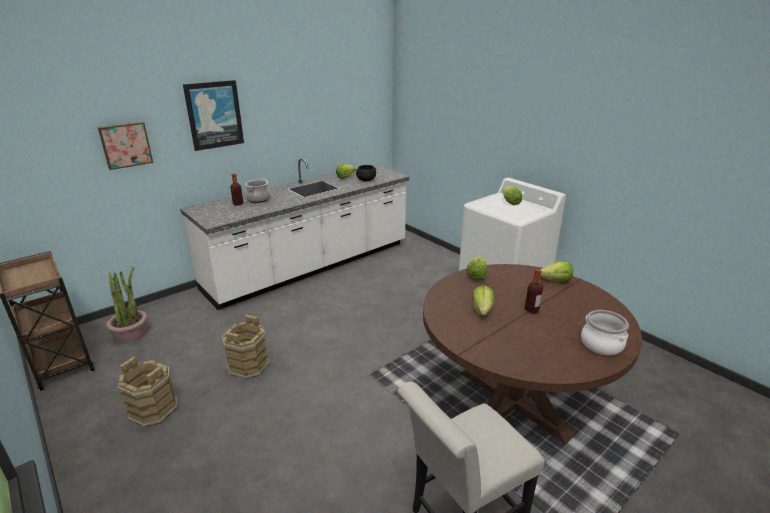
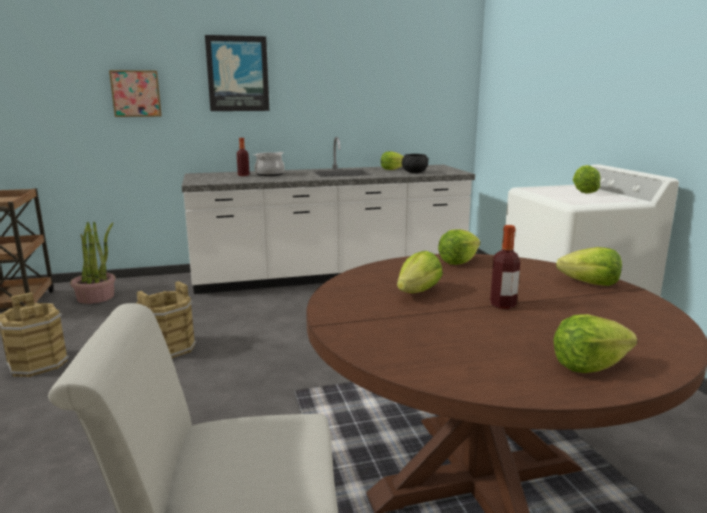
camera: 25 degrees right, 10 degrees down
cooking pot [581,310,629,355] -> lettuce [553,314,637,373]

